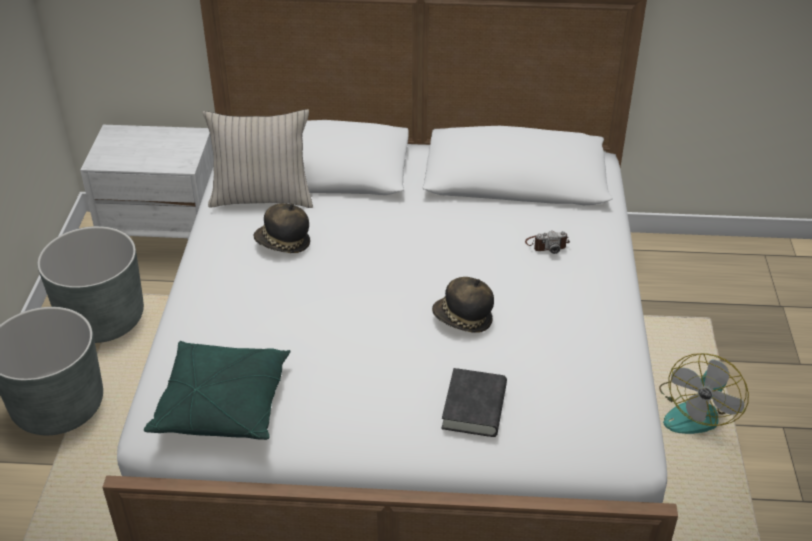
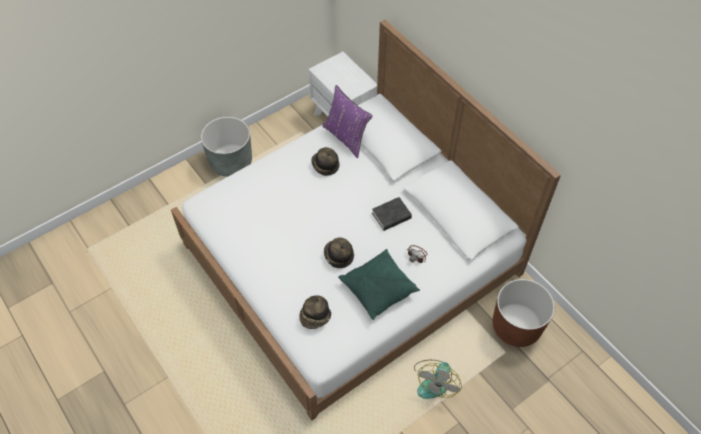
camera: 50 degrees right, 15 degrees up
grey planter [37,226,144,343] -> none
green pillow [144,341,291,440] -> green pillow moved to [338,249,420,320]
beige pillow [203,109,313,208] -> purple pillow [323,85,373,158]
black book [441,368,507,437] -> black book moved to [372,197,412,231]
fan [659,353,749,434] -> fan turned 60 degrees counterclockwise [414,360,462,399]
none -> hat [299,296,331,329]
none -> brown planter [493,279,555,347]

